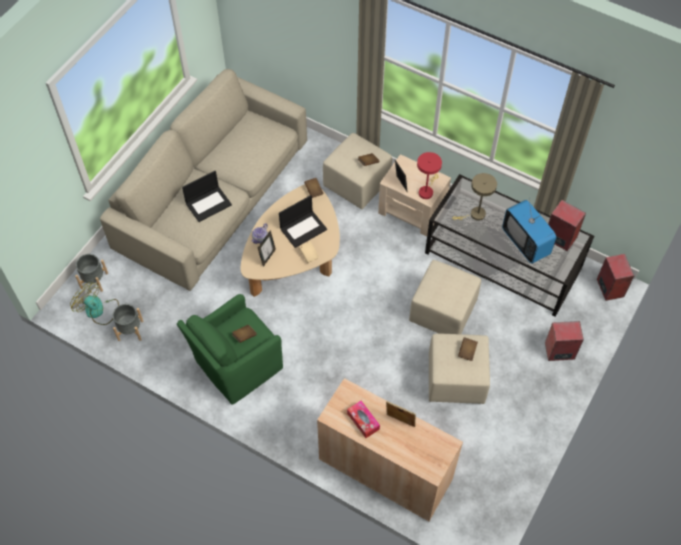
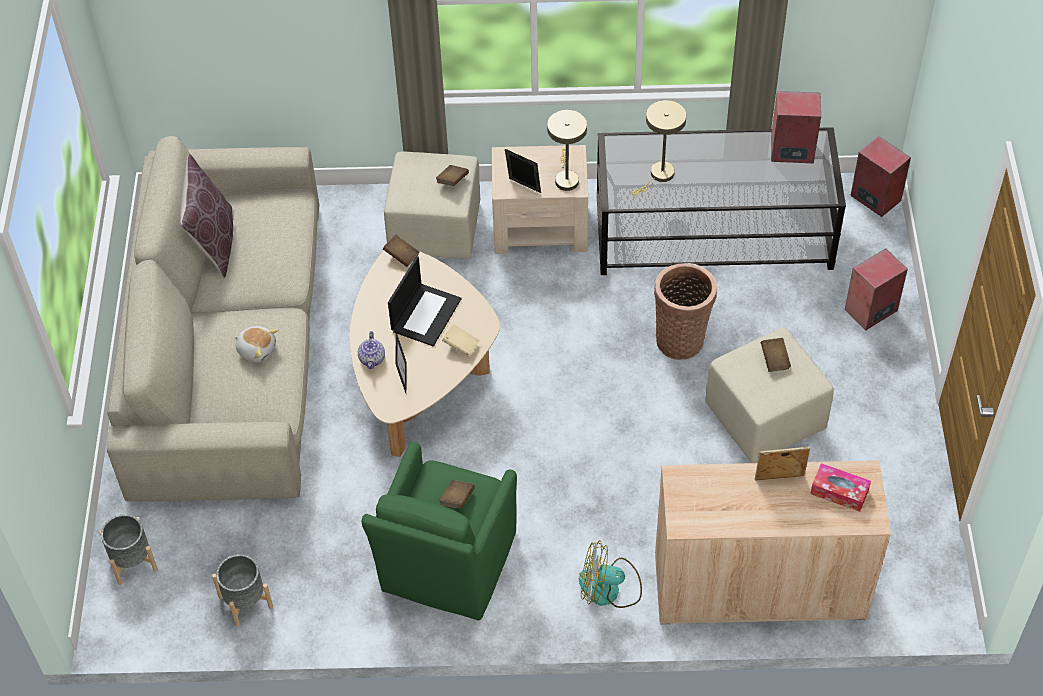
camera: 30 degrees left, 5 degrees down
fan [70,282,119,325] -> fan moved to [579,540,642,608]
laptop [182,171,232,222] -> plush toy [234,326,278,362]
tissue box [347,401,380,438] -> tissue box moved to [810,463,871,512]
beige ottoman [409,260,481,334] -> basket [654,263,717,360]
red table lamp [417,152,442,199] -> beige table lamp [547,110,587,191]
television [502,197,556,264] -> none
none -> brown pillow [180,154,233,278]

